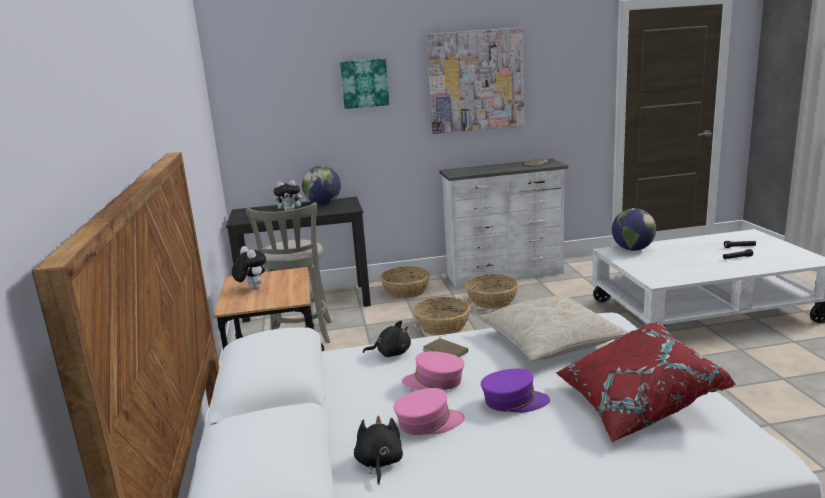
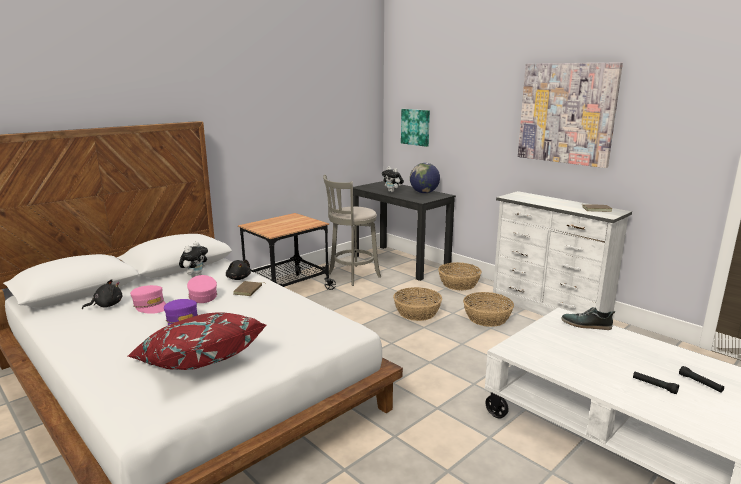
camera: 55 degrees right, 0 degrees up
plush toy [232,246,266,289] -> plush toy moved to [179,242,208,278]
picture [340,59,389,109] -> picture moved to [401,109,430,147]
beige pillow [478,295,629,361] -> none
globe [612,208,656,251] -> shoe [562,307,615,330]

